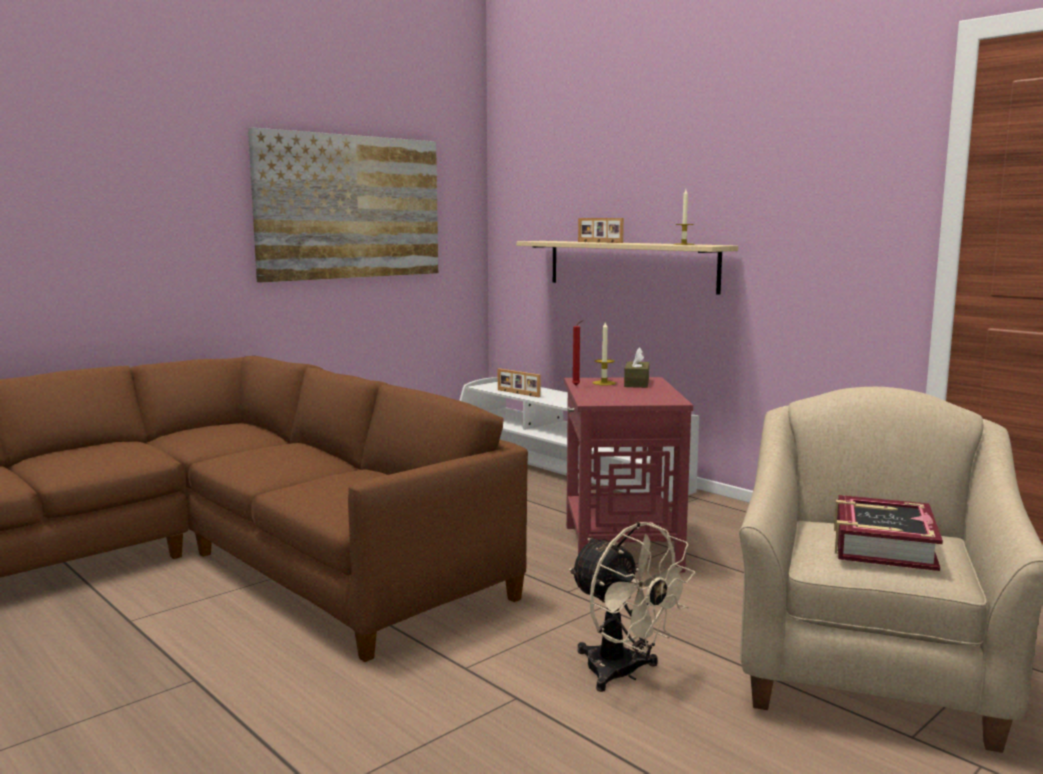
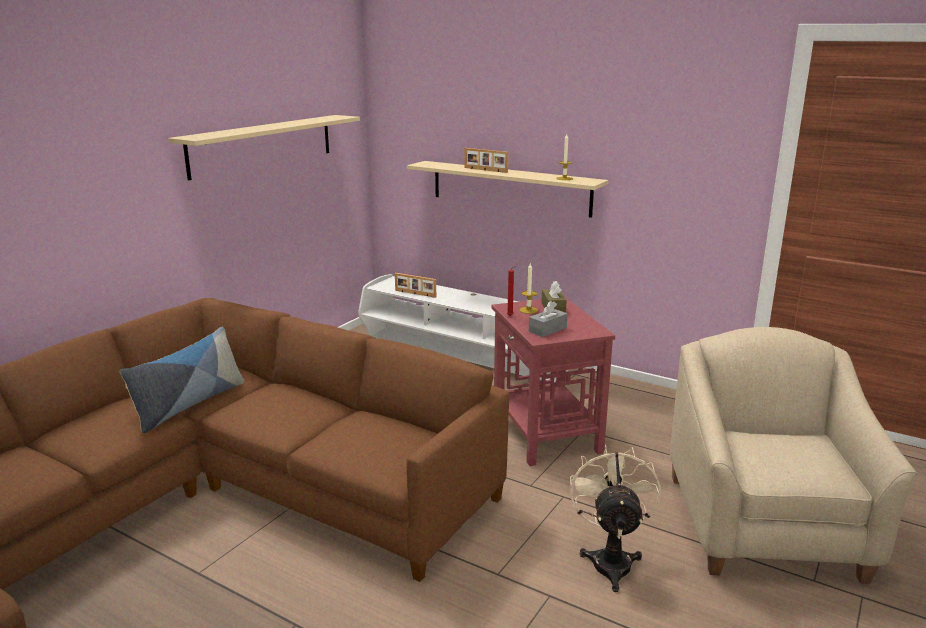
camera: 15 degrees left, 10 degrees up
picture [248,127,438,283] -> beige shelf [168,115,360,181]
beige fan [569,522,695,692] -> beige fan turned 120 degrees counterclockwise [570,444,661,592]
book [834,495,943,571] -> none
none -> pillow [120,327,245,433]
none -> grey tissue box [529,301,568,337]

